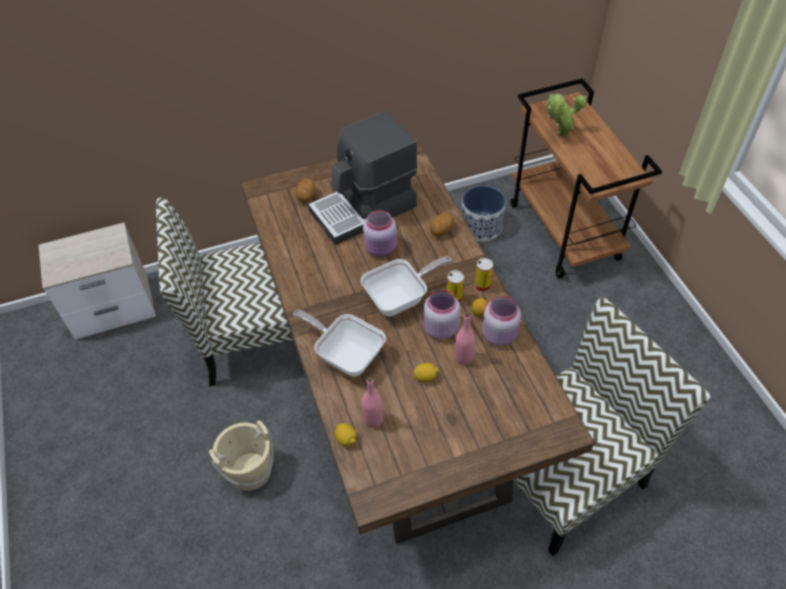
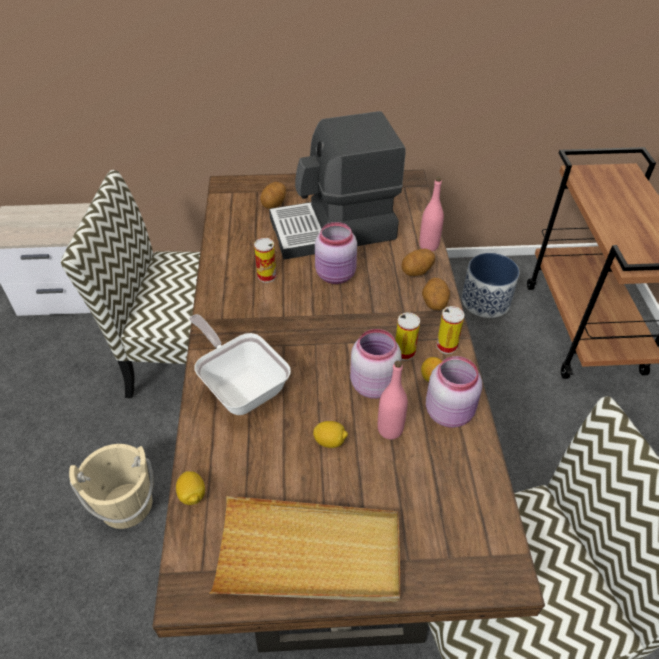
camera: 15 degrees right, 5 degrees down
frying pan [361,256,452,316] -> none
pink bottle [361,376,383,428] -> pink bottle moved to [419,177,444,251]
potted plant [547,94,587,137] -> none
none -> beige tray [209,496,400,602]
none -> can [254,238,277,283]
none -> potato [422,278,450,310]

